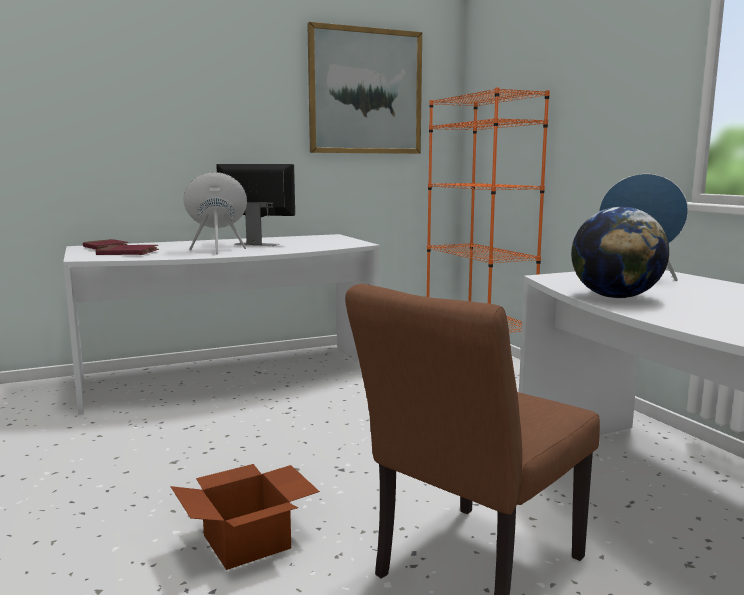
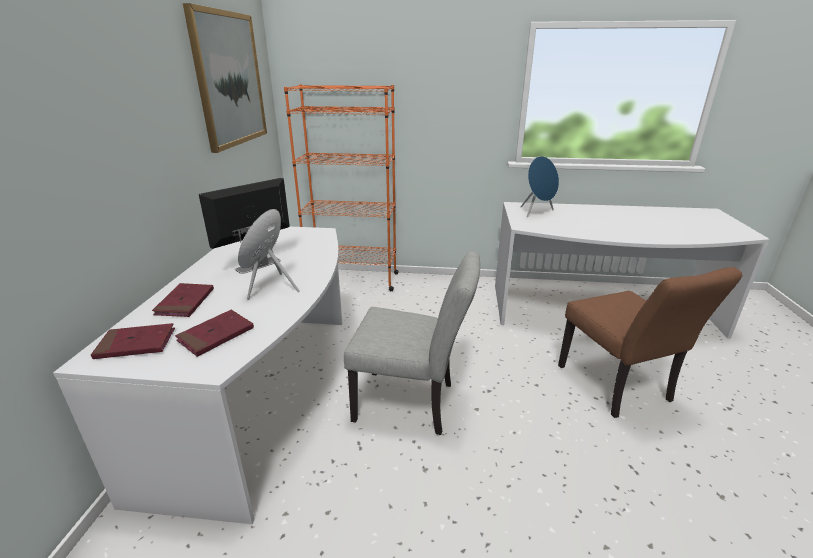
camera: 60 degrees left, 15 degrees up
cardboard box [170,464,320,570] -> none
globe [571,207,669,298] -> none
none -> red book [152,283,214,317]
none -> grey chair [344,251,480,435]

